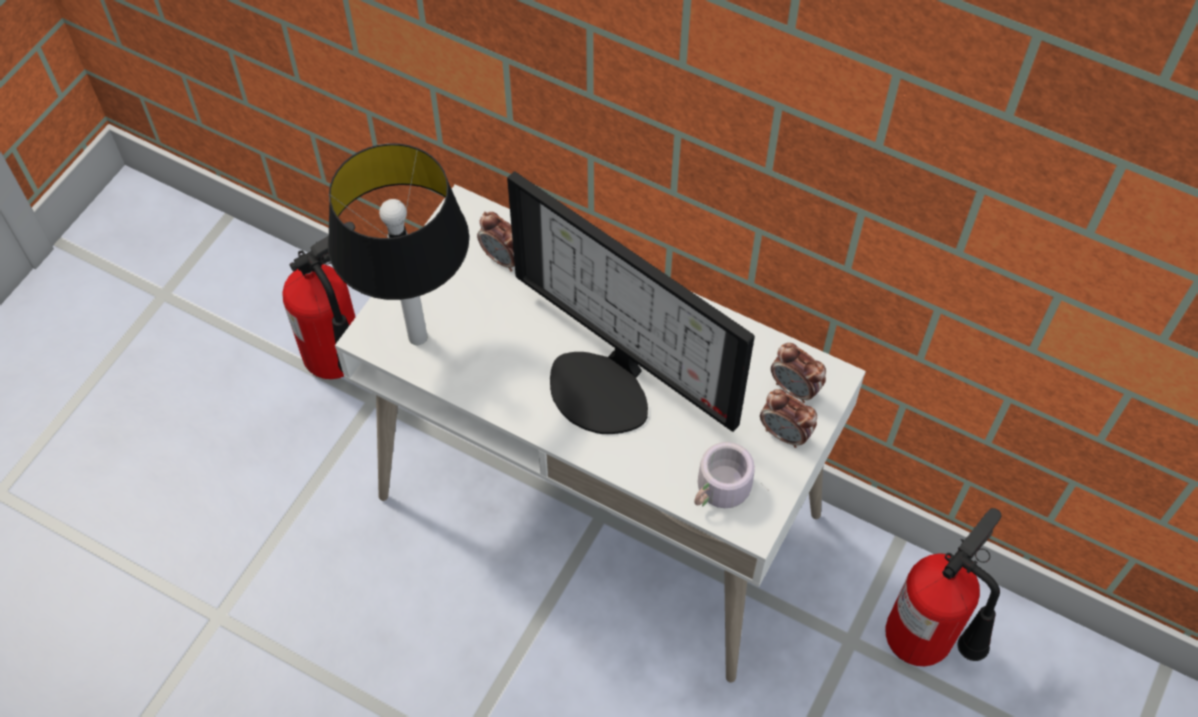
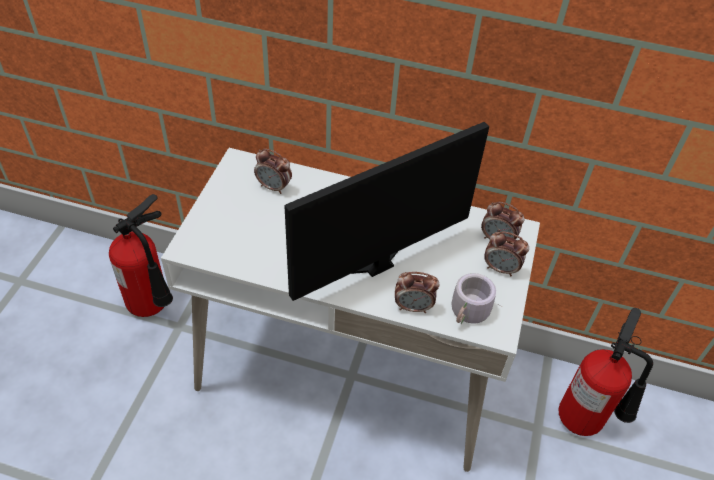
camera: 15 degrees left, 10 degrees down
table lamp [328,143,469,345] -> none
monitor [507,172,755,434] -> monitor turned 120 degrees clockwise [284,122,489,301]
none -> alarm clock [395,272,439,313]

